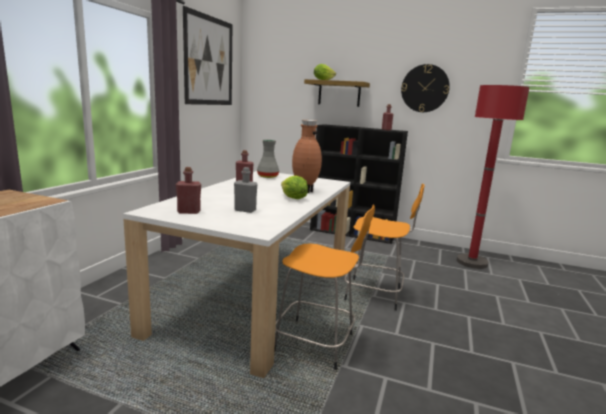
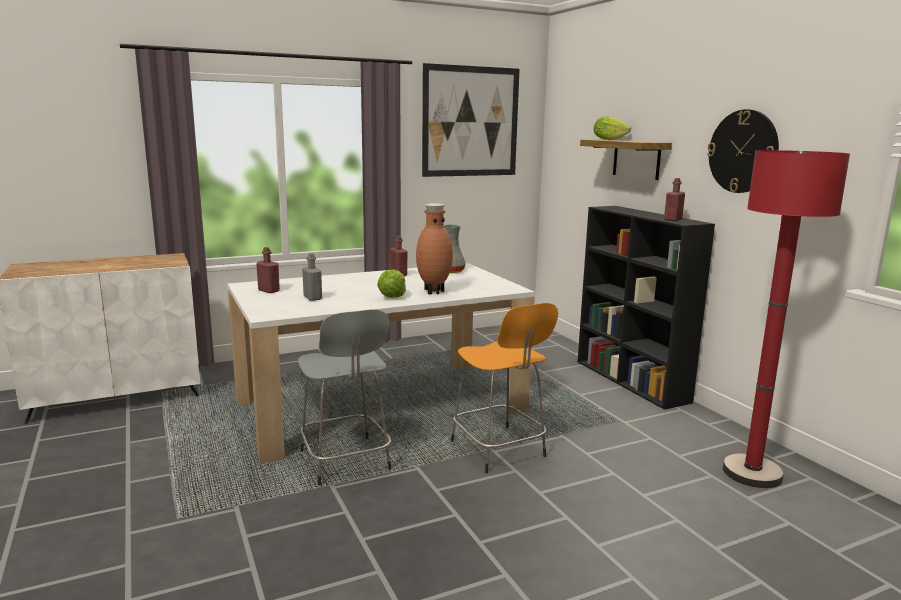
camera: 45 degrees right, 0 degrees up
orange stool [274,204,375,370] -> grey stool [298,309,391,485]

